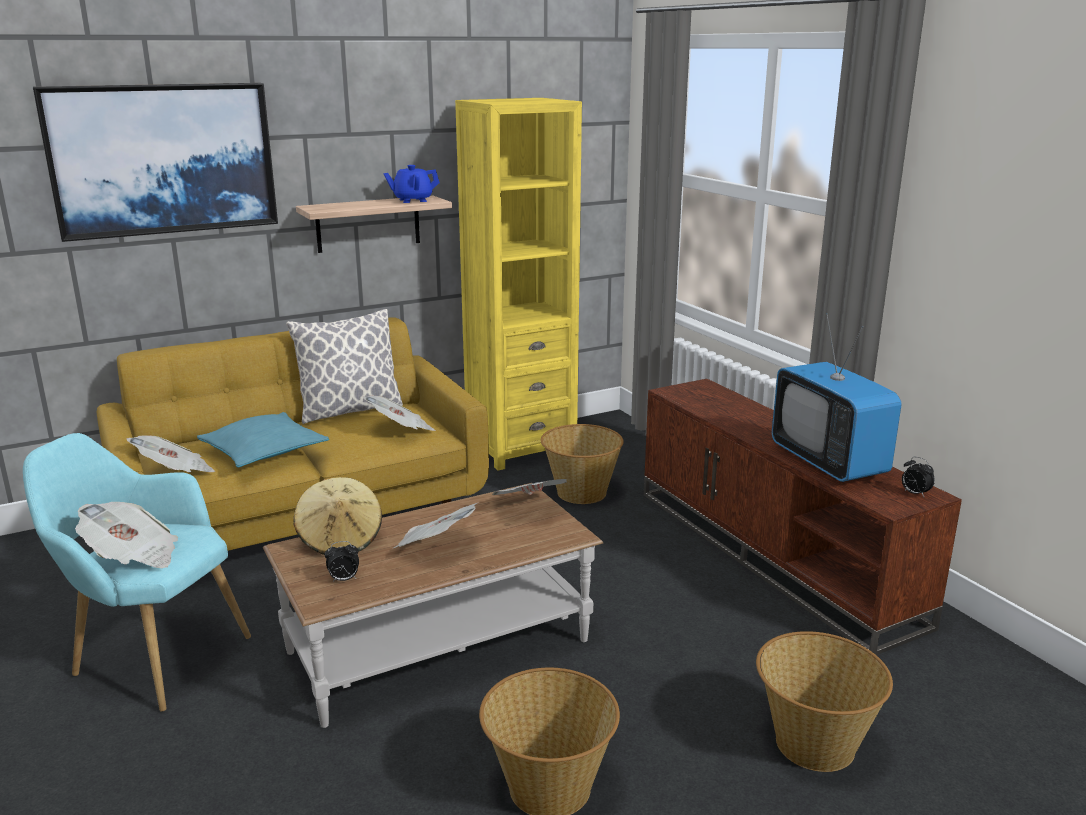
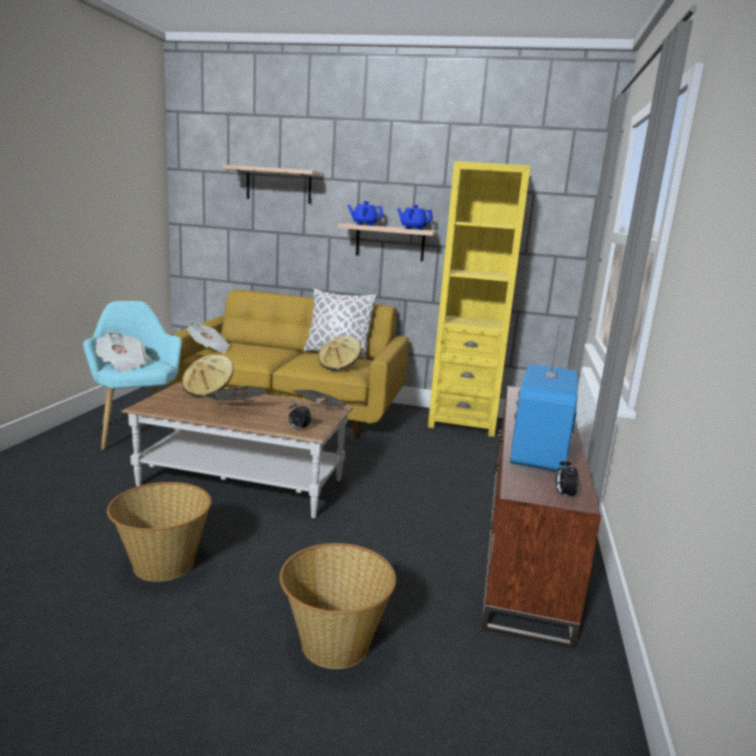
camera: 40 degrees right, 5 degrees down
picture [33,83,278,242] -> shelf [223,165,323,204]
turquoise pillow [197,412,329,468] -> none
alarm clock [324,541,359,582] -> alarm clock moved to [289,401,311,430]
newspaper [363,396,436,431] -> beige hat [318,336,361,370]
basket [540,424,624,504] -> none
none -> blue teapot [347,201,384,226]

